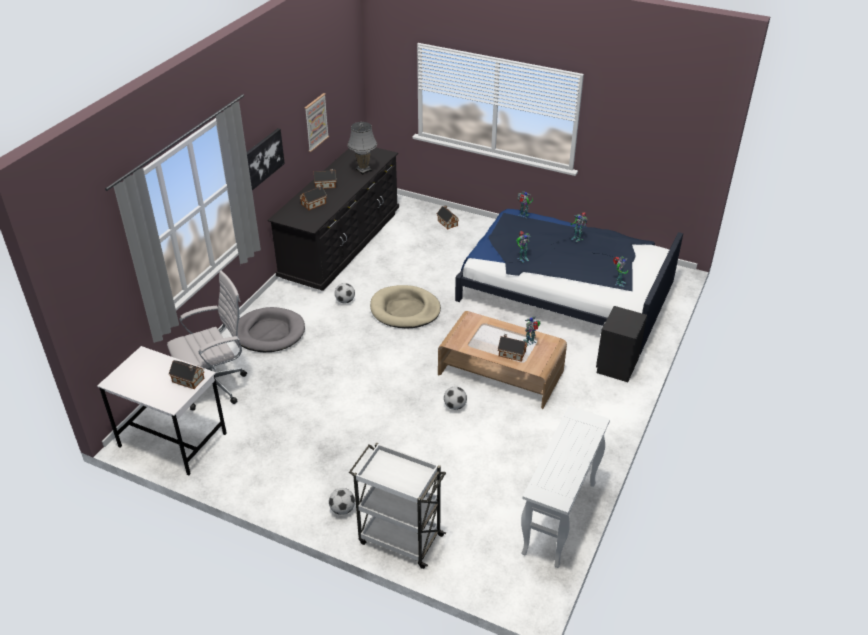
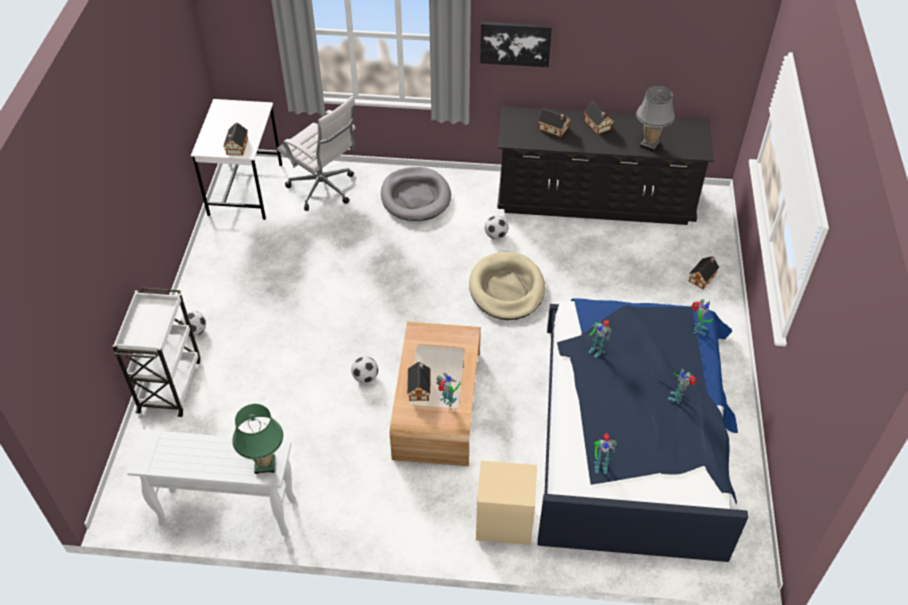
camera: 70 degrees right, 10 degrees up
picture [304,93,329,152] -> none
black nightstand [596,306,647,382] -> beige nightstand [476,461,537,545]
none -> green table lamp [232,404,283,474]

